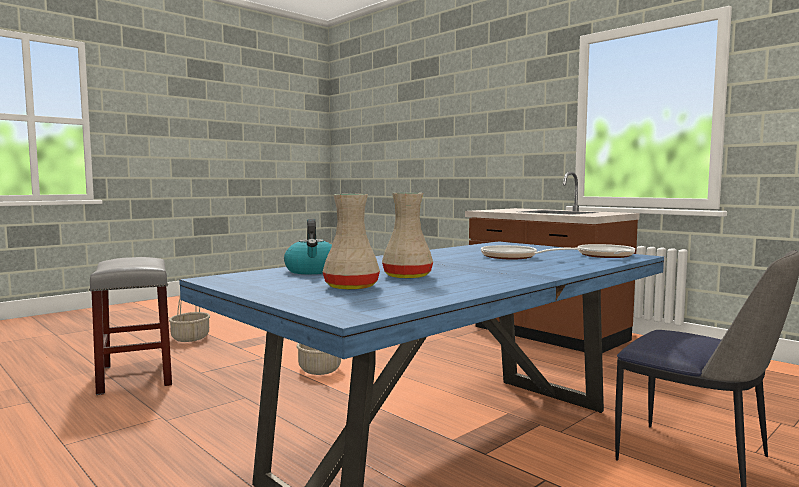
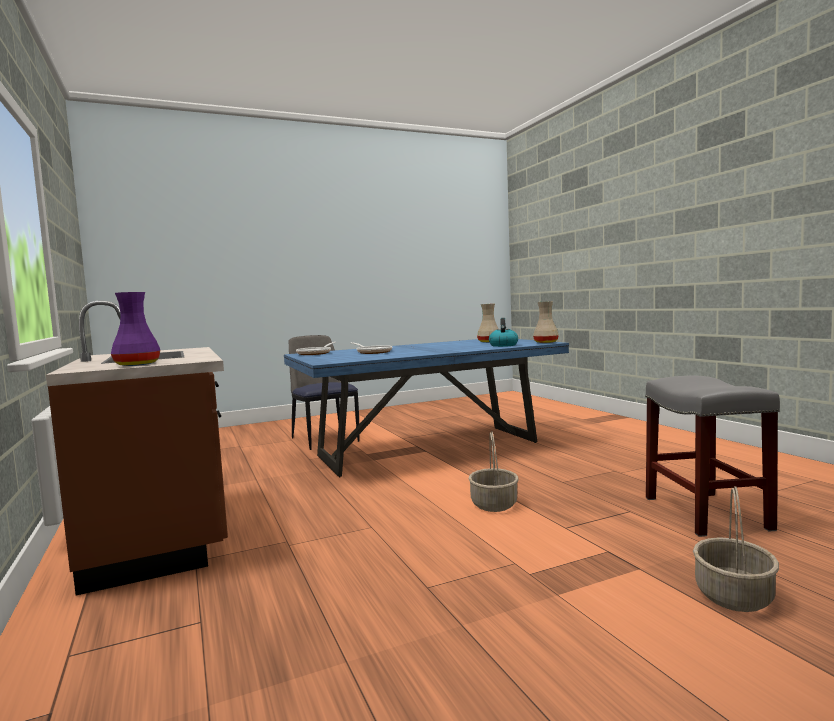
camera: 160 degrees left, 0 degrees up
beige vase [382,193,433,279] -> beige vase moved to [533,301,559,343]
none -> purple vase [111,292,160,366]

